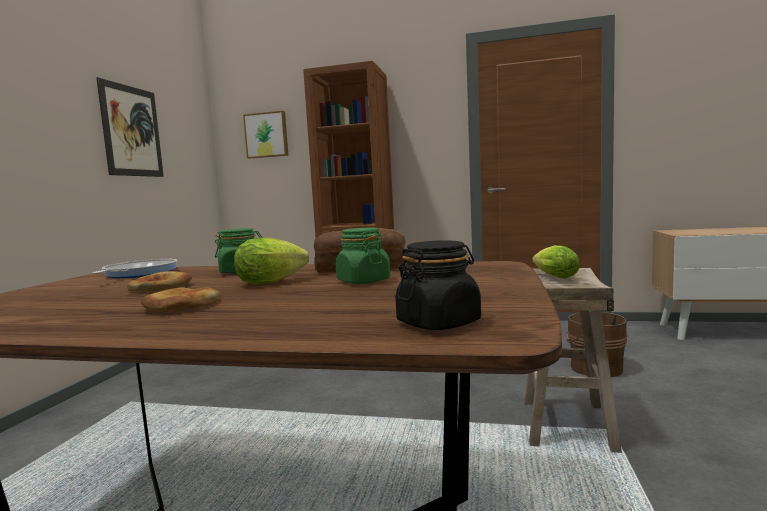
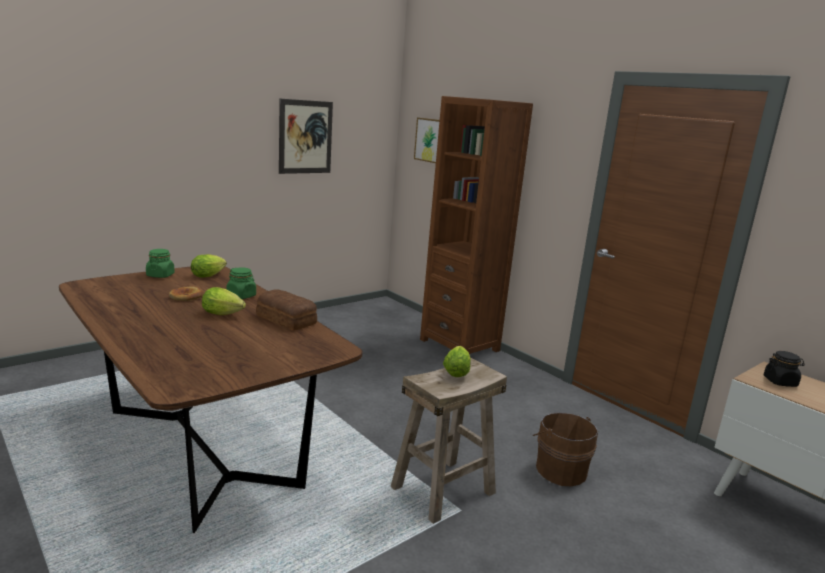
camera: 35 degrees right, 10 degrees up
frying pan [92,259,177,278] -> lettuce [191,254,227,278]
bread [141,287,221,313] -> none
green jar [336,228,390,284] -> green jar moved to [146,249,175,278]
black jar [395,241,481,330] -> black jar moved to [764,351,805,387]

